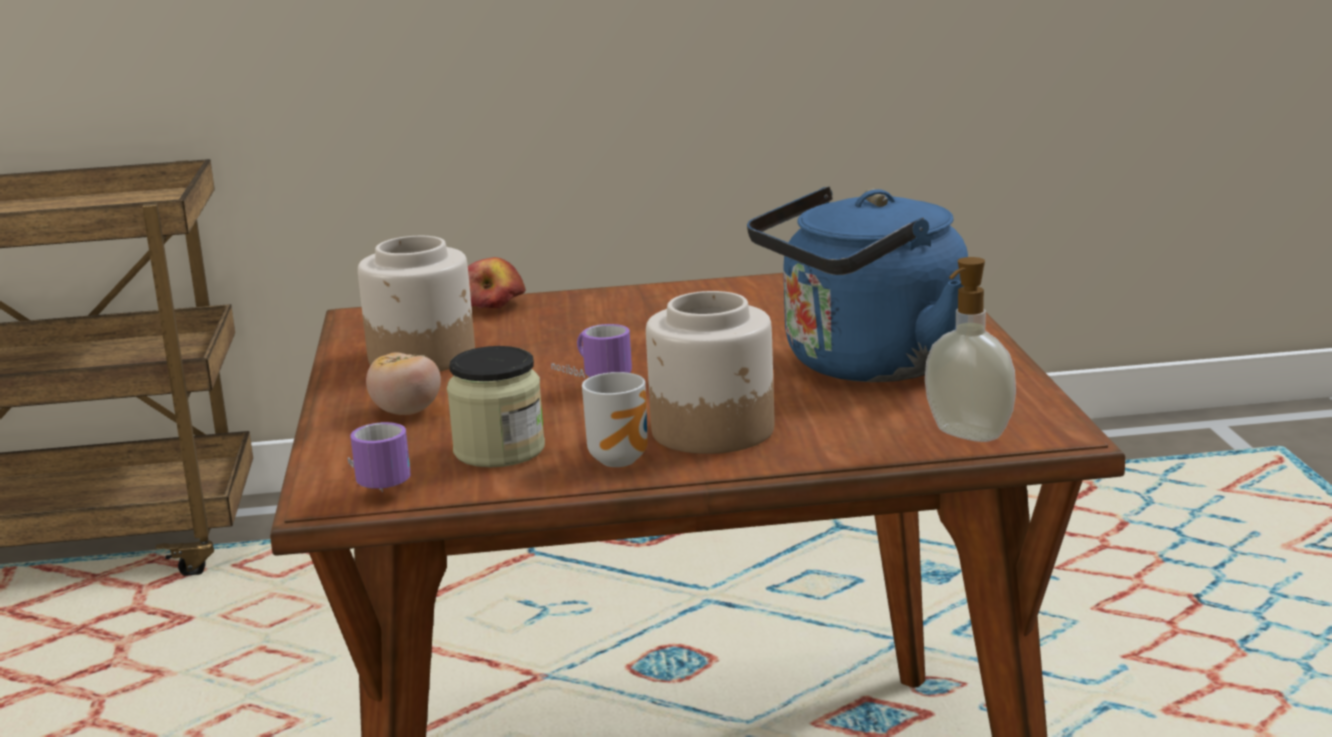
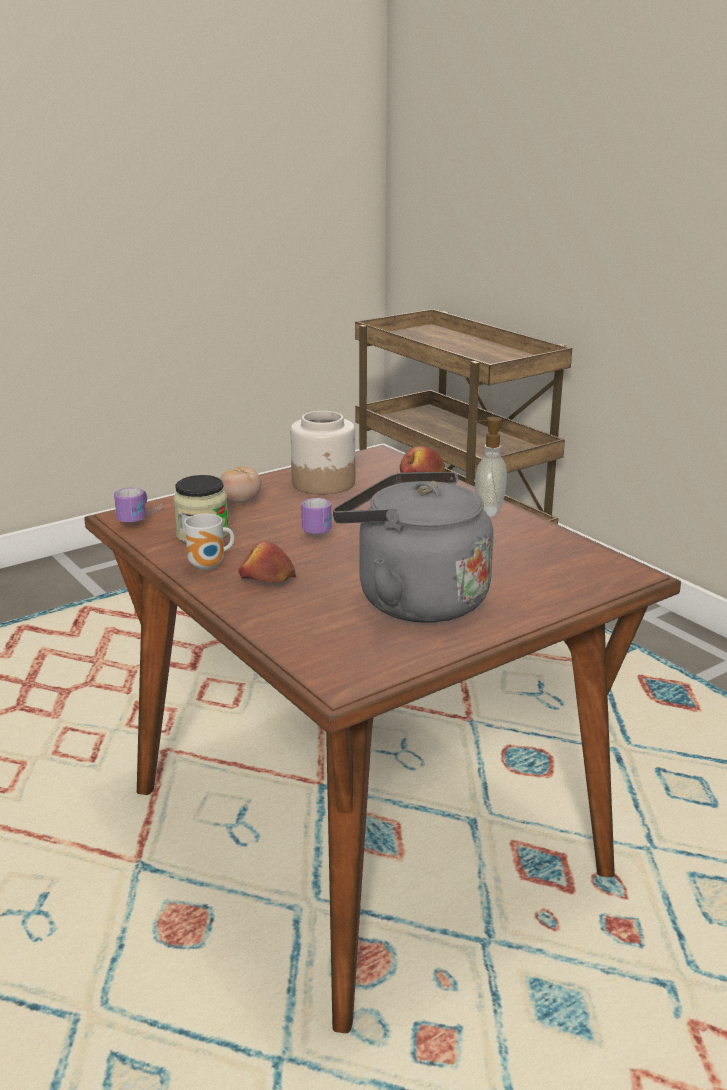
camera: 60 degrees right, 5 degrees up
jar [646,291,774,454] -> apple [238,542,296,583]
blue kettle [747,186,968,382] -> grey kettle [333,472,493,623]
soap dispenser [925,257,1016,442] -> soap dispenser moved to [475,417,507,517]

